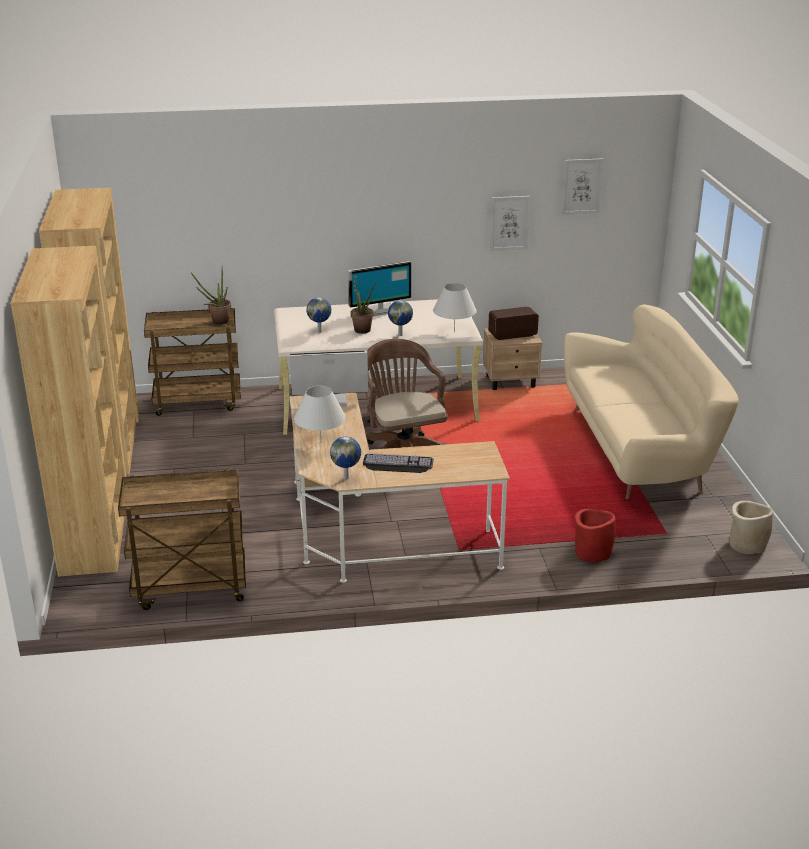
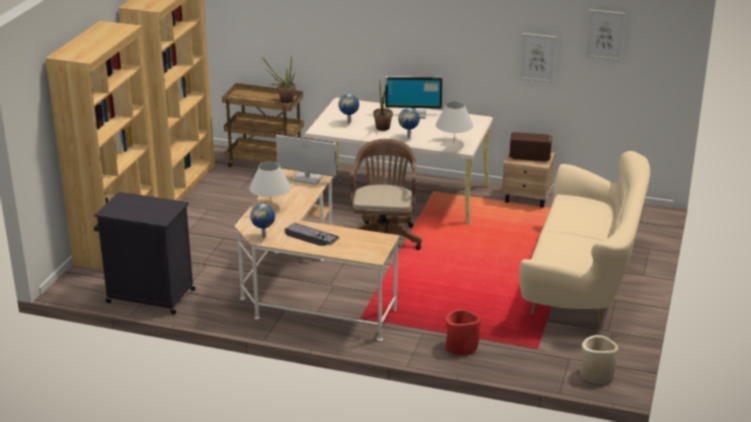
camera: 25 degrees right, 0 degrees up
brown cart [118,469,246,610] -> black cabinet [94,192,195,314]

